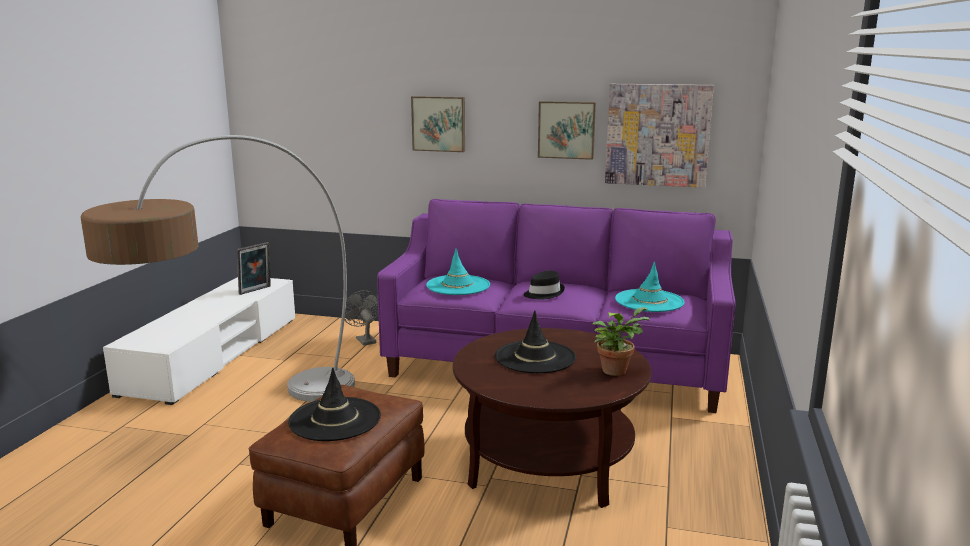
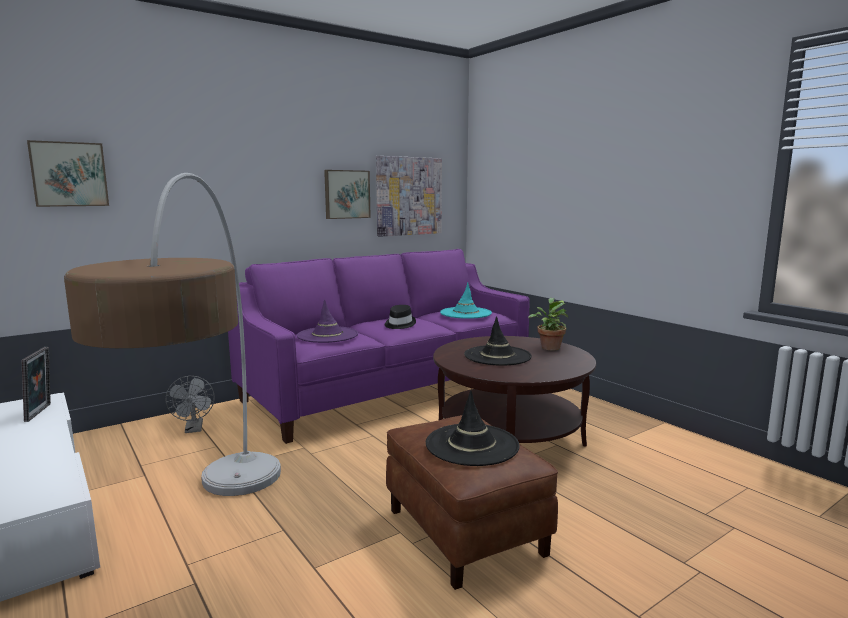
camera: 50 degrees left, 5 degrees down
grey fan [345,290,378,346] -> grey fan turned 120 degrees counterclockwise [166,376,215,433]
picture [411,96,465,152] -> picture moved to [27,140,109,207]
turquoise hat [426,248,490,295] -> purple hat [297,299,358,343]

